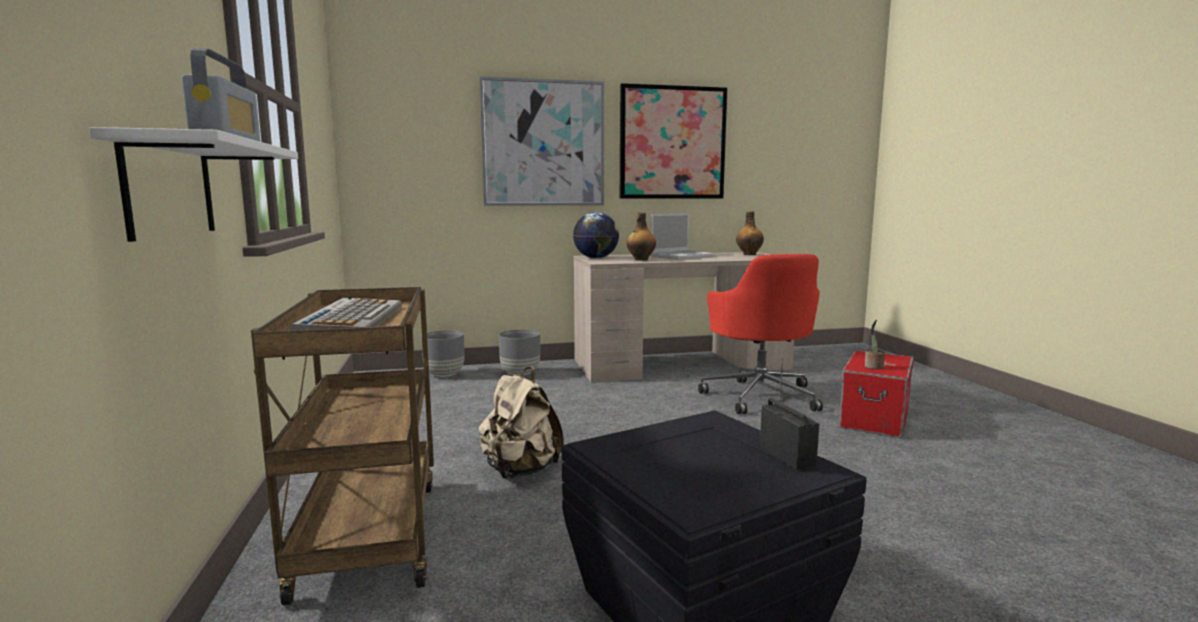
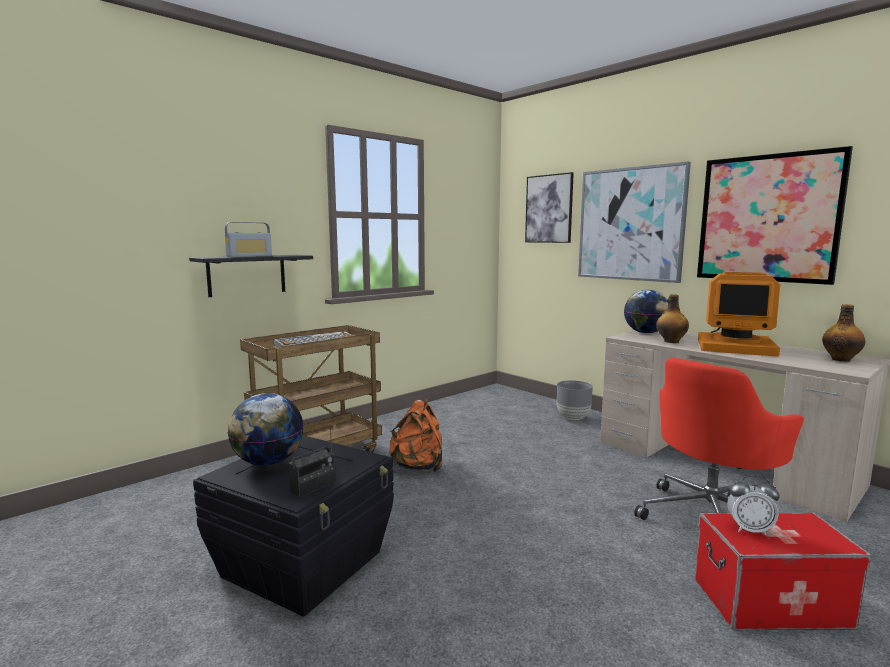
camera: 60 degrees right, 0 degrees up
white shelf [89,127,298,242] -> black shelf [189,255,313,297]
grey planter [421,330,464,377] -> none
beige backpack [479,367,564,479] -> orange backpack [389,399,442,472]
laptop [651,213,716,260] -> monitor [698,272,780,357]
potted plant [865,320,885,369] -> alarm clock [727,476,780,535]
none -> globe [228,393,304,466]
none -> picture [525,172,574,243]

